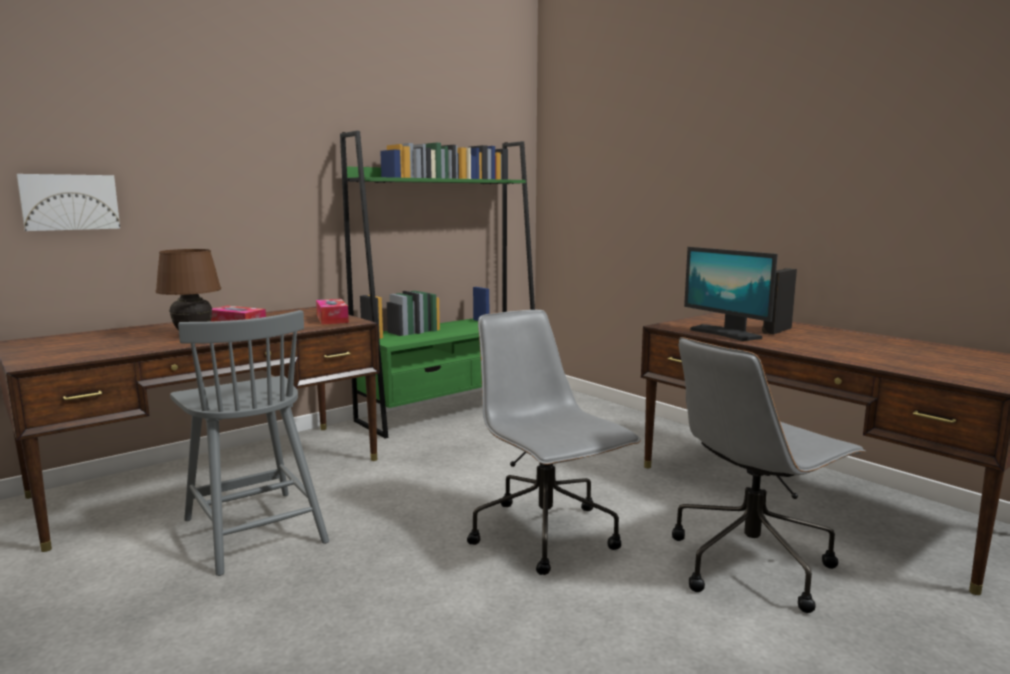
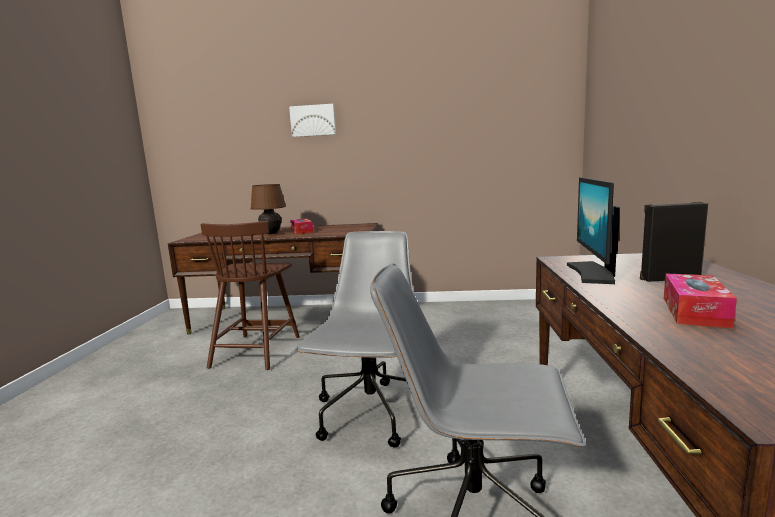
camera: 45 degrees right, 0 degrees up
picture [16,174,120,231] -> picture moved to [289,104,336,137]
grey chair [170,310,329,576] -> brown chair [200,221,300,370]
tissue box [316,299,349,325] -> tissue box moved to [664,273,737,328]
green bookcase [340,131,535,439] -> none

